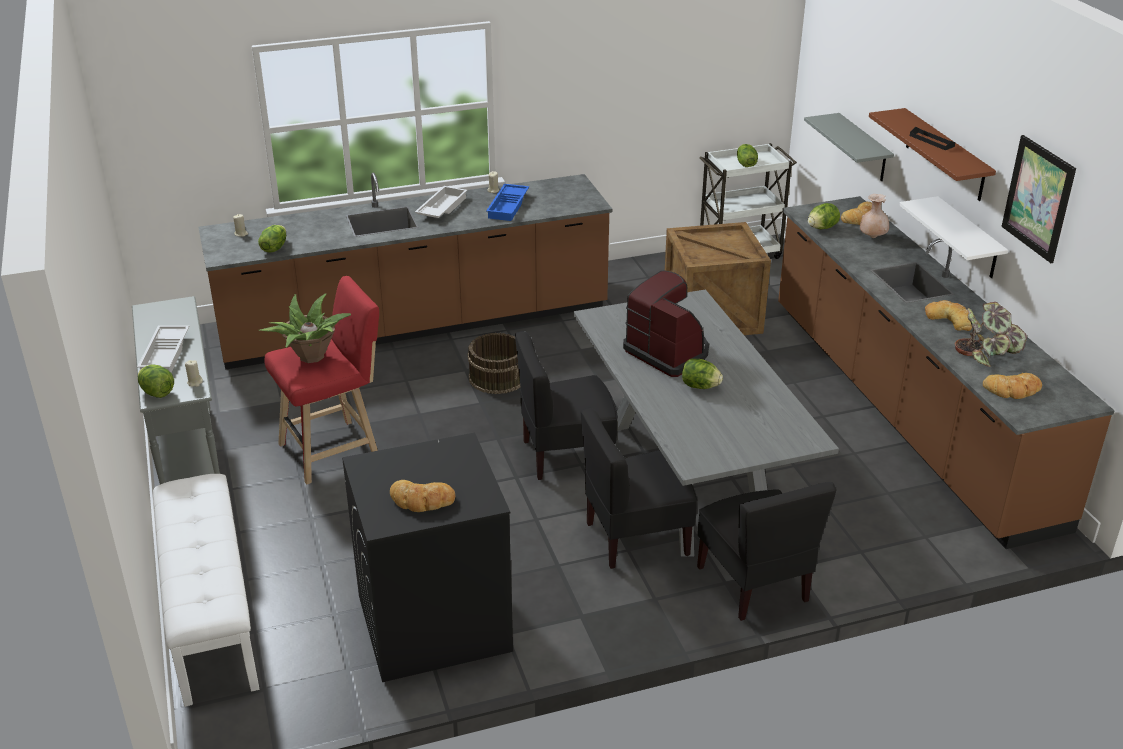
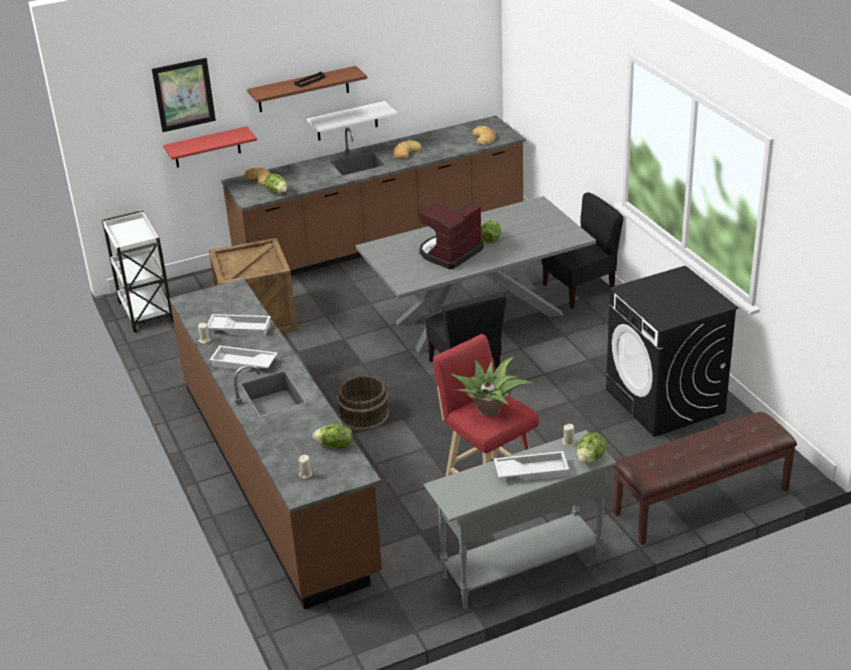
camera: 95 degrees left, 0 degrees up
white bench [153,474,259,707] -> brown bench [613,412,797,545]
bread [390,480,455,512] -> none
blue tray [486,184,529,221] -> white tray [207,314,271,336]
black chair [580,407,697,569] -> none
lettuce [737,144,758,167] -> none
grey shelf [804,113,894,181] -> red shelf [163,126,257,168]
beige vase [860,194,889,238] -> none
potted plant [954,302,1027,367] -> none
picture [1002,135,1076,263] -> picture moved to [152,58,216,132]

